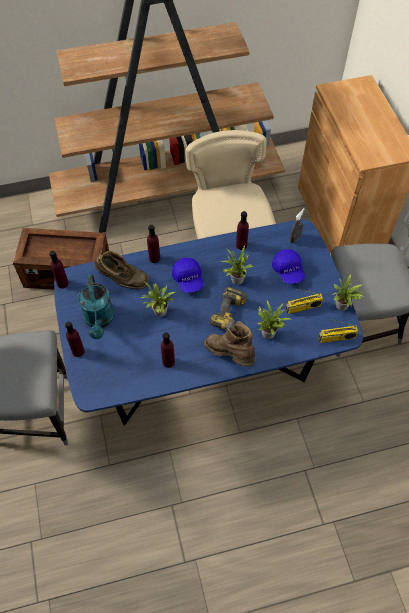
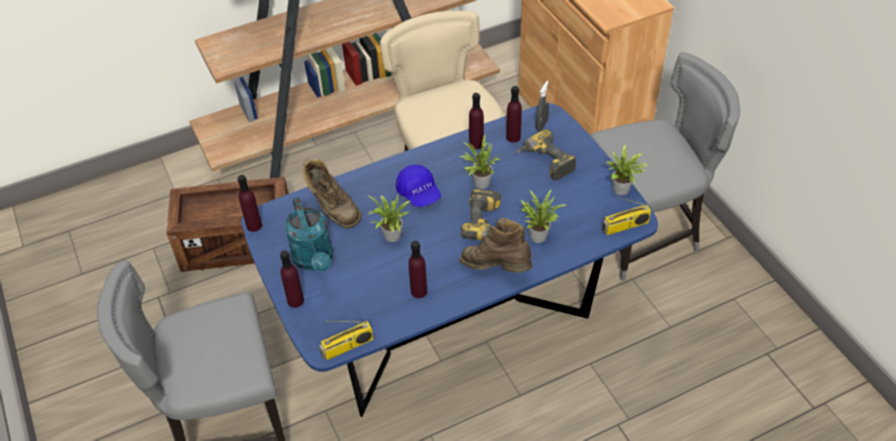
camera: 10 degrees left, 10 degrees down
brown boot [94,251,149,289] -> brown boot turned 45 degrees clockwise [303,159,362,229]
purple bottle [147,225,160,263] -> purple bottle moved to [506,86,522,143]
blue cap [272,249,305,284] -> power drill [515,129,577,181]
radio [285,289,323,314] -> radio moved to [319,320,373,360]

